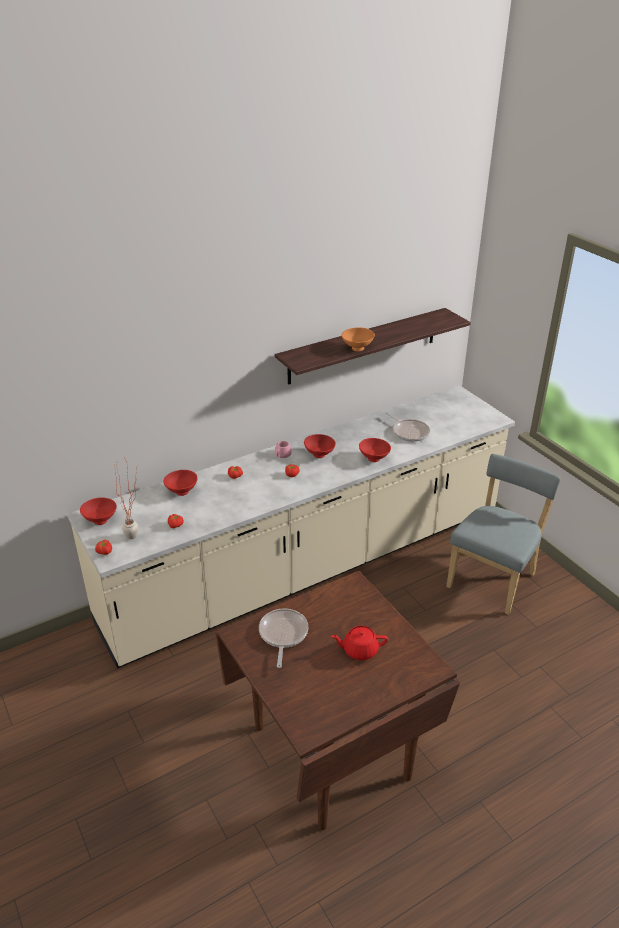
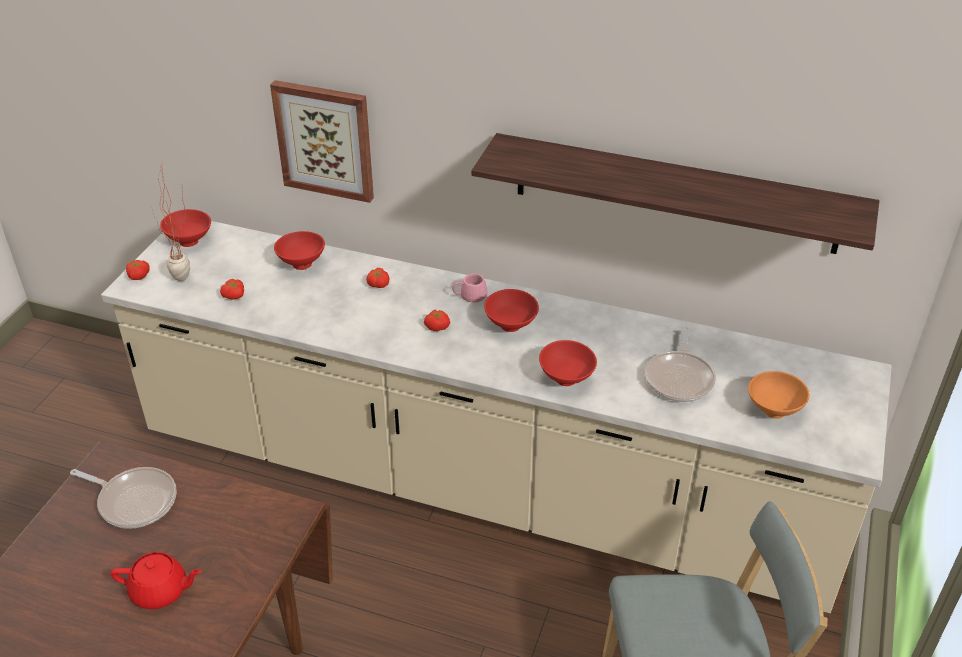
camera: 50 degrees right, 5 degrees up
frying pan [259,609,308,668] -> frying pan turned 60 degrees clockwise [70,467,177,529]
red teapot [331,626,388,660] -> red teapot turned 135 degrees clockwise [111,552,202,609]
orange bowl [342,327,375,351] -> orange bowl moved to [748,371,810,419]
none -> picture [270,80,374,203]

